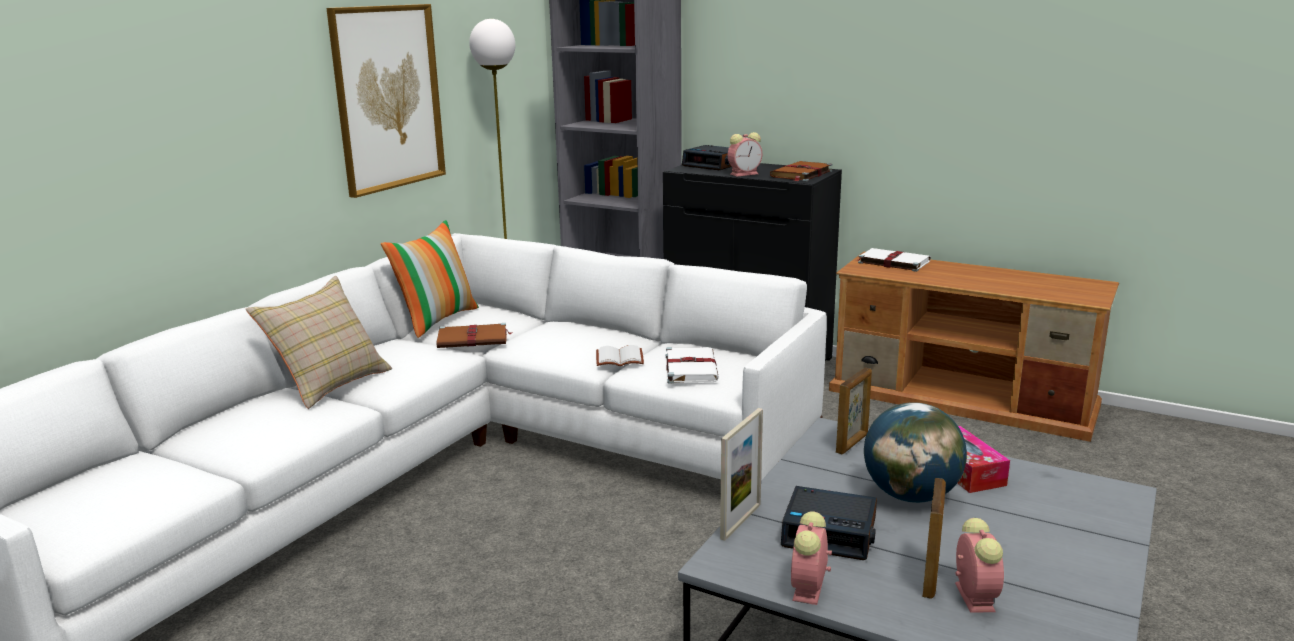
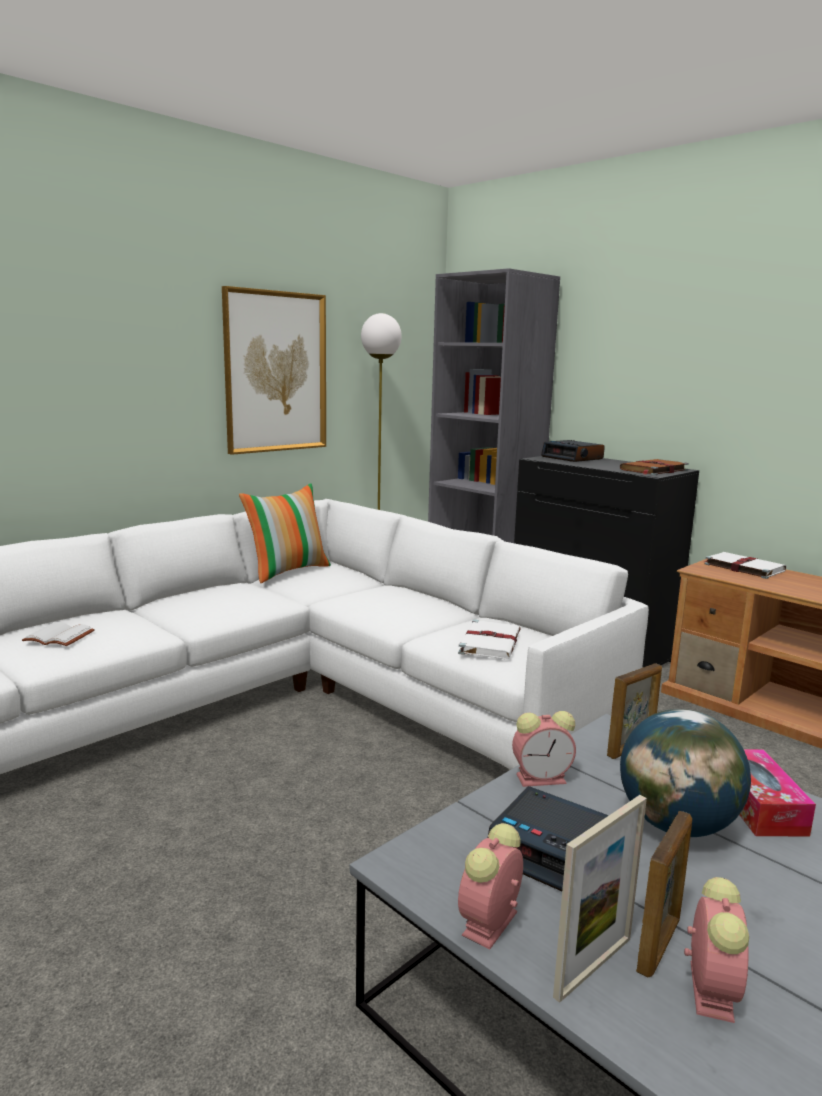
camera: 15 degrees right, 5 degrees down
beige pillow [246,276,392,409] -> none
brown book [437,323,513,348] -> none
white book [596,345,644,366] -> white book moved to [22,622,95,646]
picture frame [720,408,763,541] -> picture frame moved to [553,795,647,1003]
alarm clock [727,132,762,176] -> alarm clock moved to [512,711,576,787]

